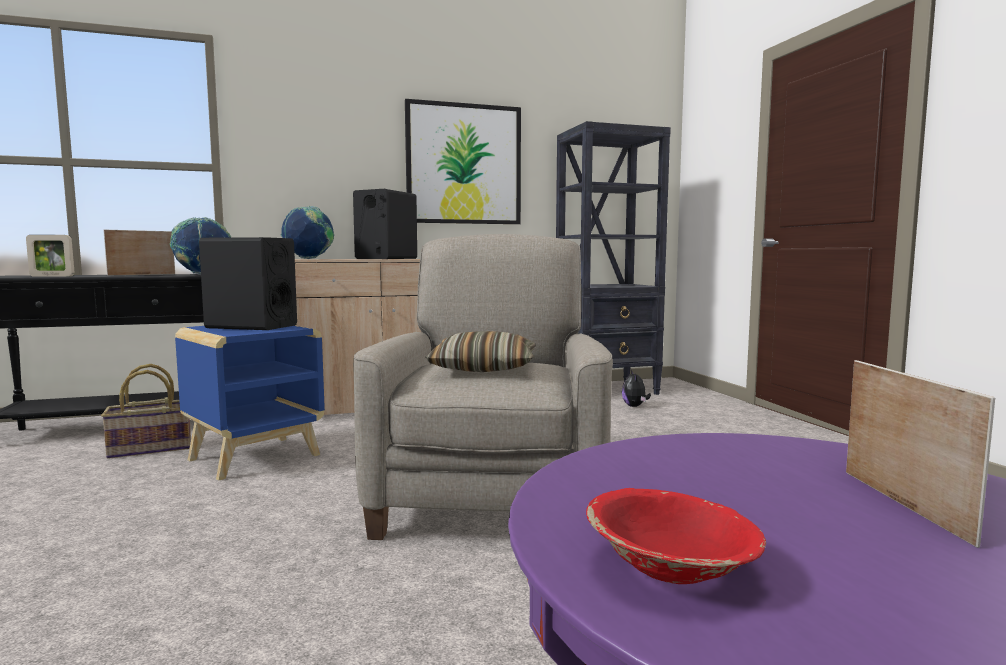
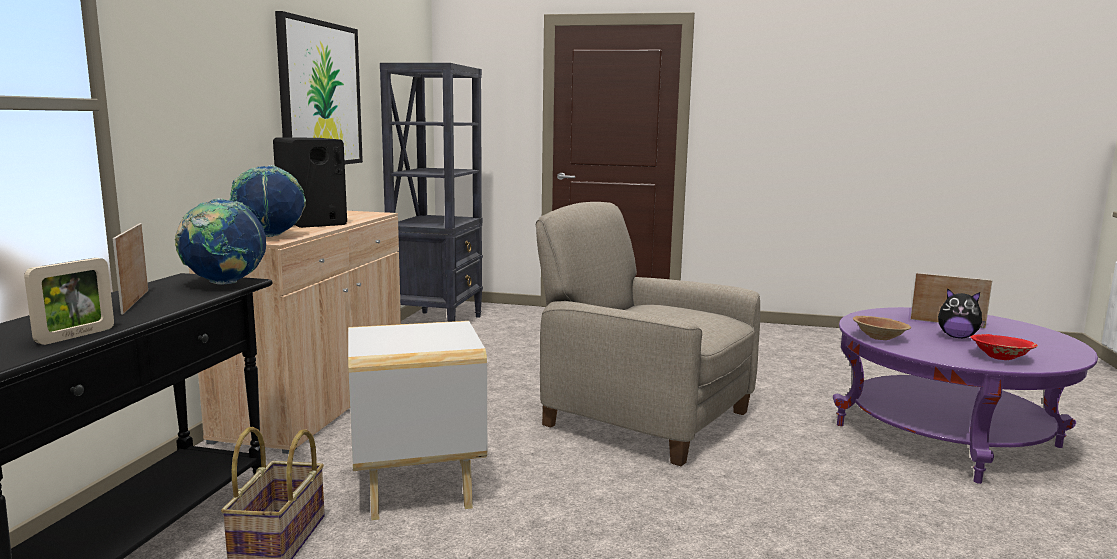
camera: 60 degrees left, 5 degrees up
blue side table [175,326,325,481] -> white side table [348,321,487,520]
black speaker [199,237,297,330] -> none
pillow [426,331,536,372] -> none
plush toy [622,370,651,407] -> plush toy moved to [938,288,986,338]
none -> brown bowl [853,316,911,340]

